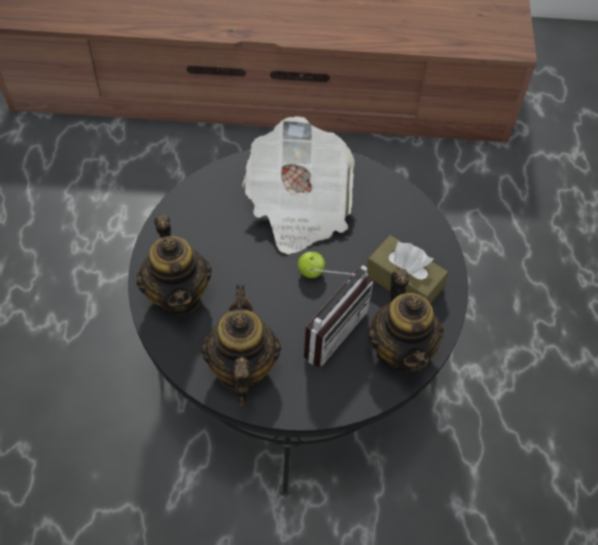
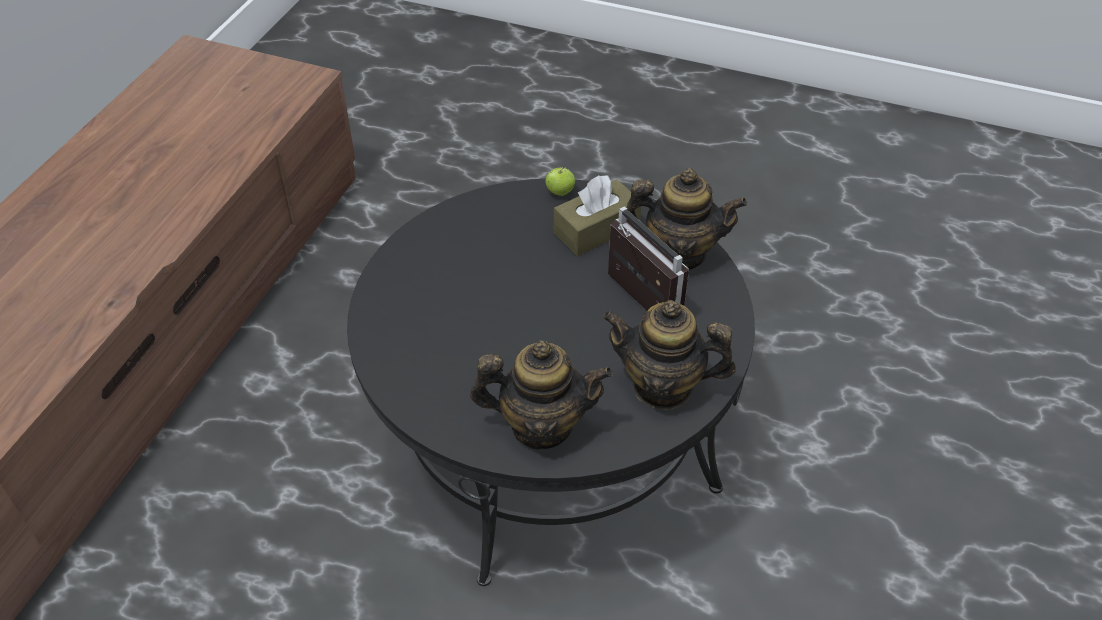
camera: 70 degrees left, 10 degrees down
newspaper [242,116,355,254] -> none
apple [297,251,325,278] -> apple moved to [545,168,575,196]

